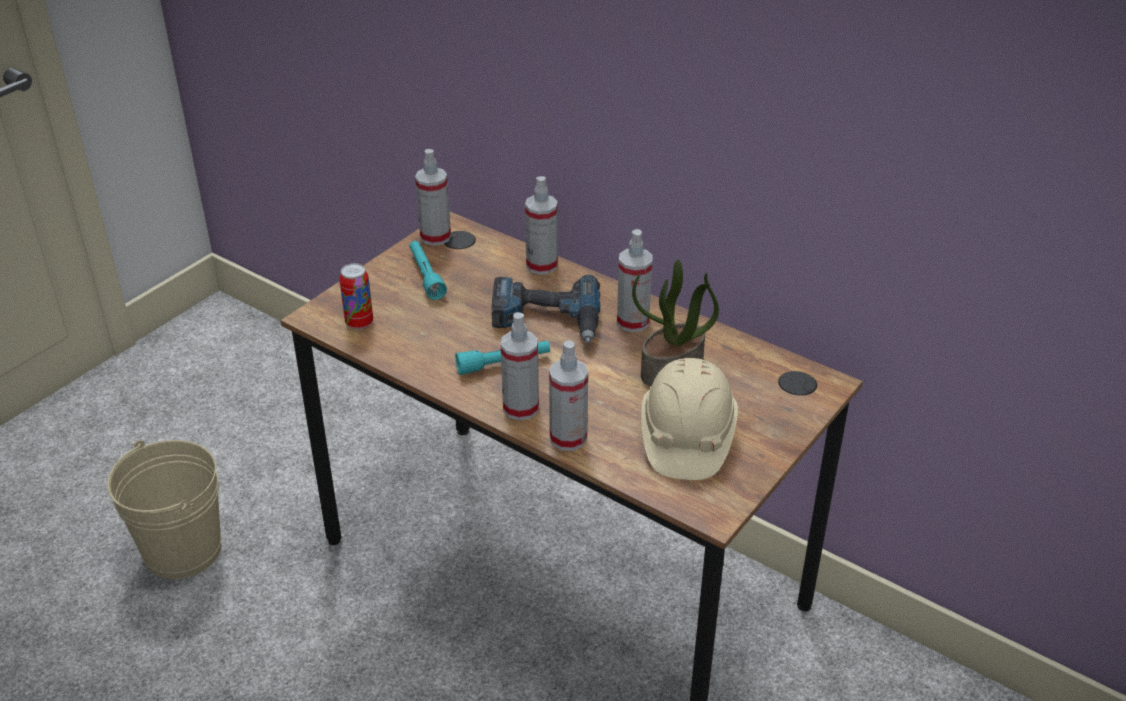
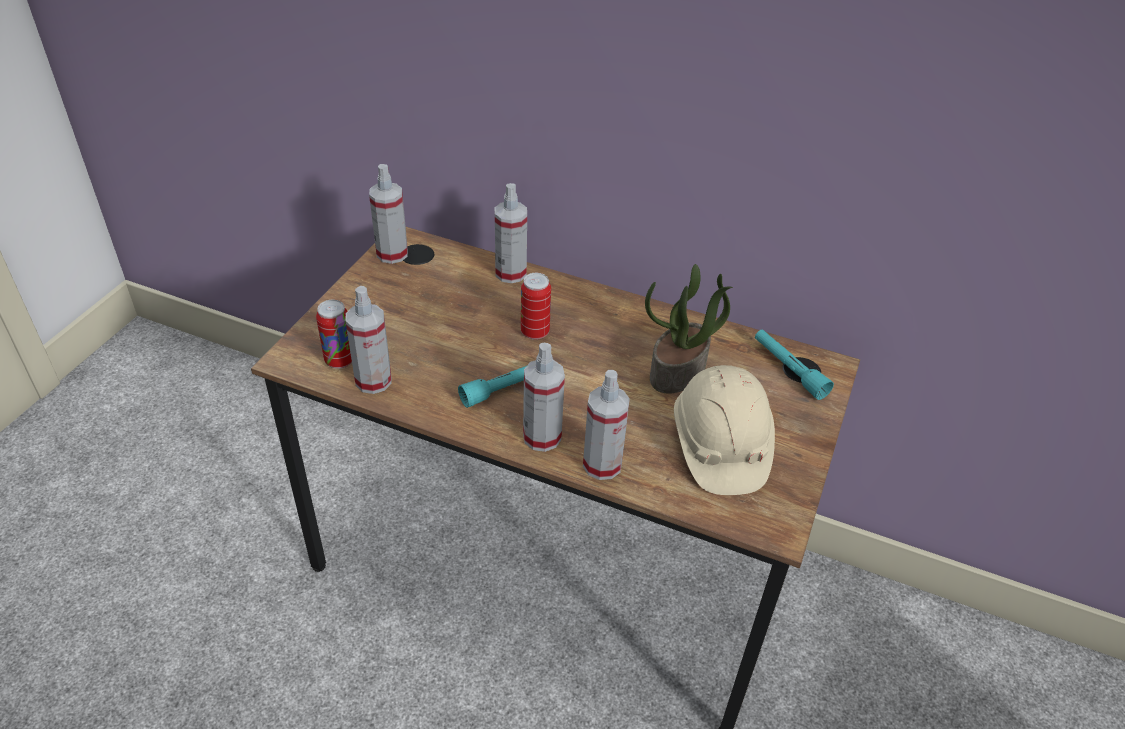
camera: 15 degrees left, 5 degrees up
beige bucket [107,440,221,579] -> none
turquoise flashlight [409,241,447,300] -> turquoise flashlight moved to [755,330,834,400]
power drill [491,275,600,343] -> can [521,273,551,340]
spray bottle [617,229,653,332] -> spray bottle moved to [345,286,391,394]

